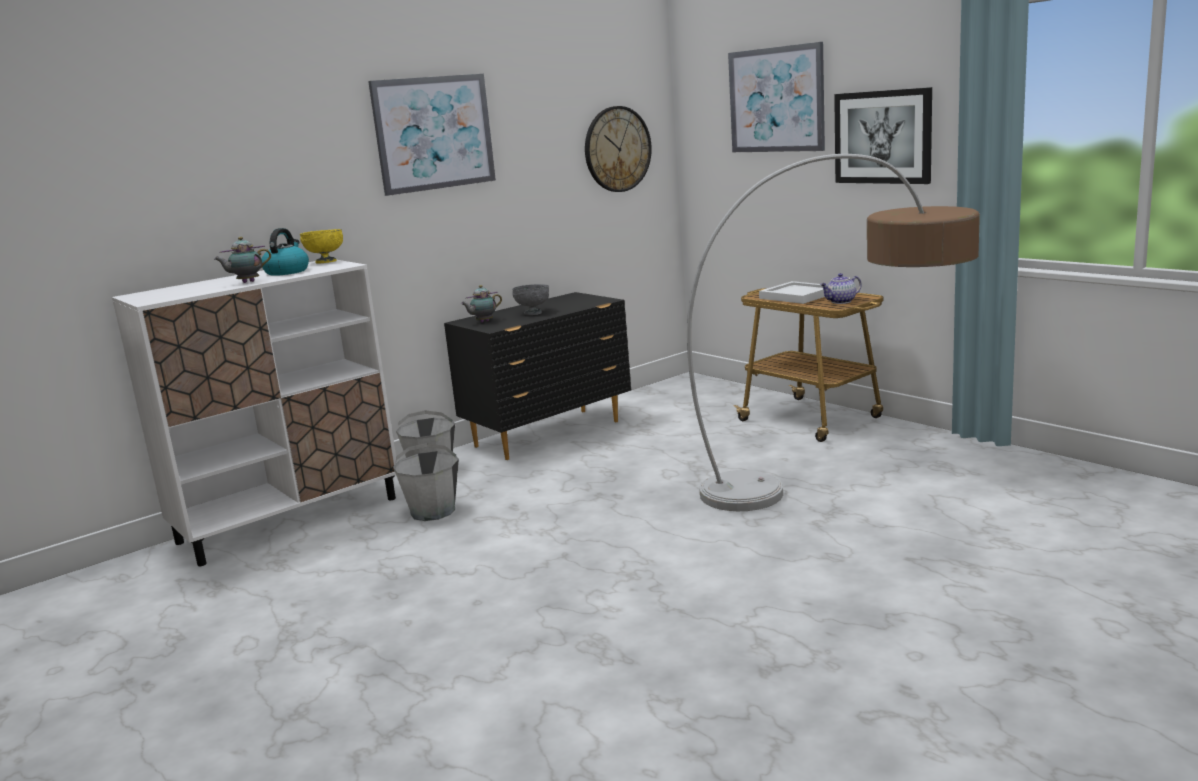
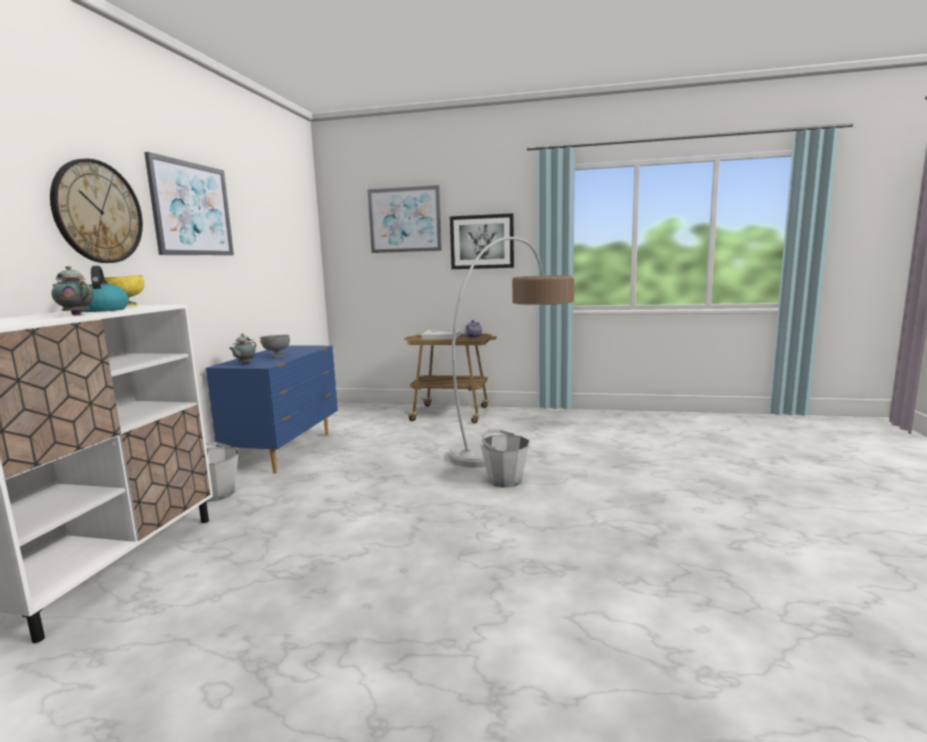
camera: 40 degrees left, 5 degrees down
teapot [214,237,271,283] -> teapot turned 90 degrees clockwise [51,266,94,315]
grey bucket [393,443,459,521] -> grey bucket moved to [480,430,529,488]
black dresser [444,292,631,460] -> blue dresser [206,346,338,473]
wall clock [585,106,652,192] -> wall clock moved to [50,159,143,263]

